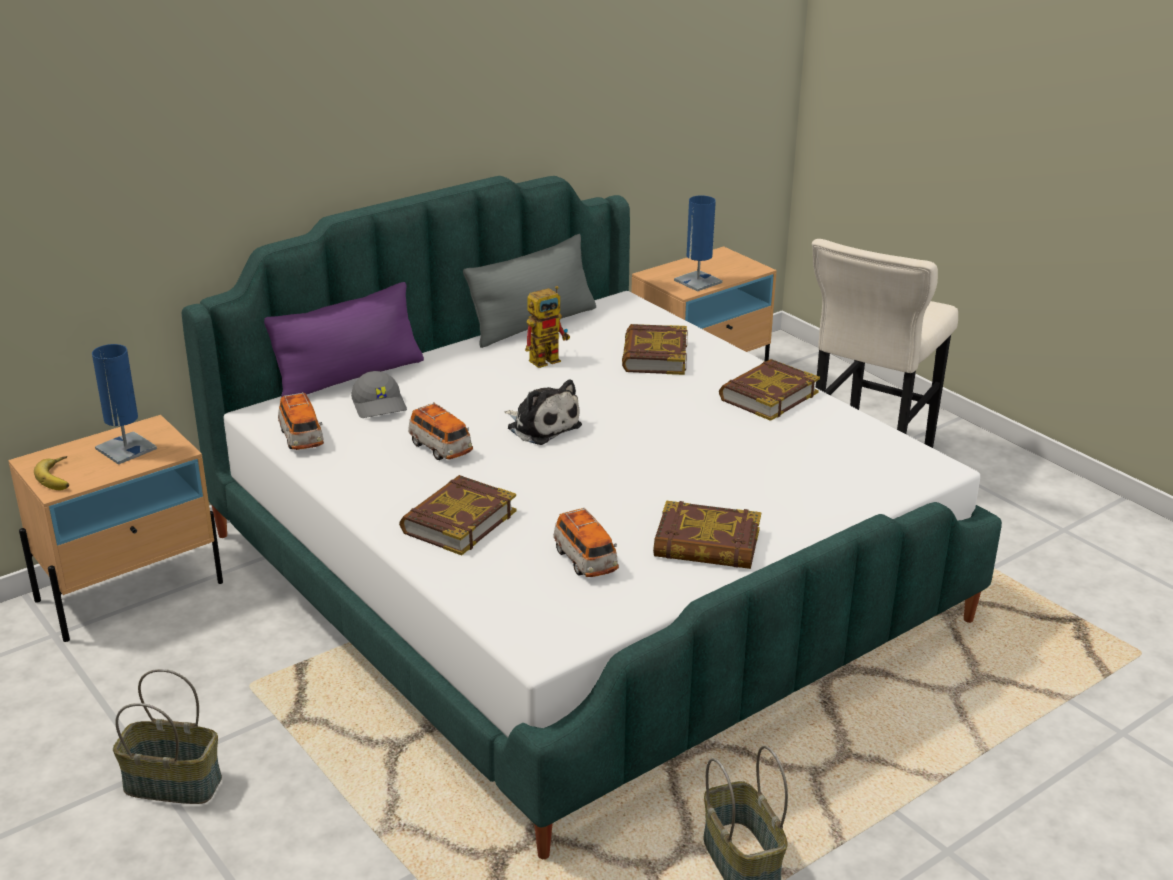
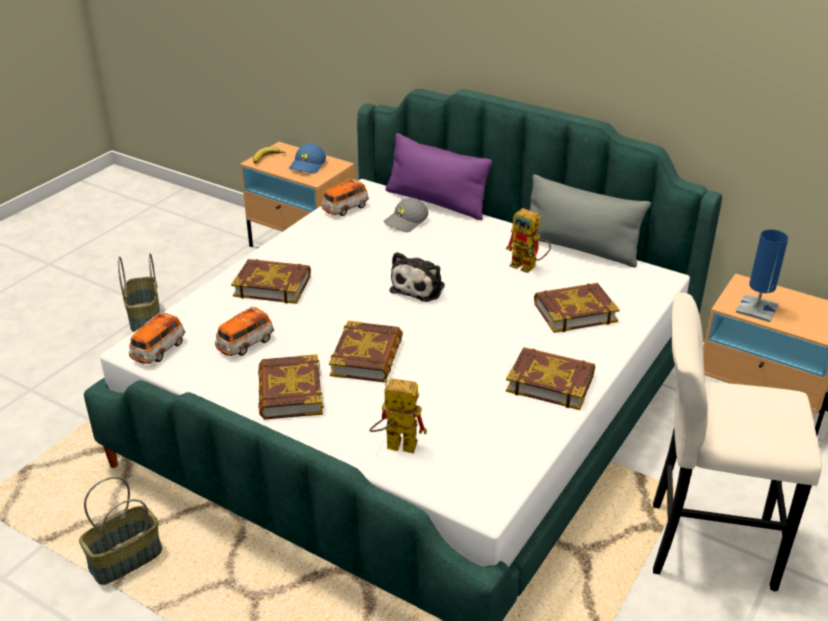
camera: 70 degrees right, 5 degrees up
blue table lamp [92,344,157,465] -> blue cap [289,144,326,174]
toy car [408,402,473,460] -> toy car moved to [129,312,185,364]
none -> book [329,321,403,382]
none -> toy robot [369,379,427,453]

